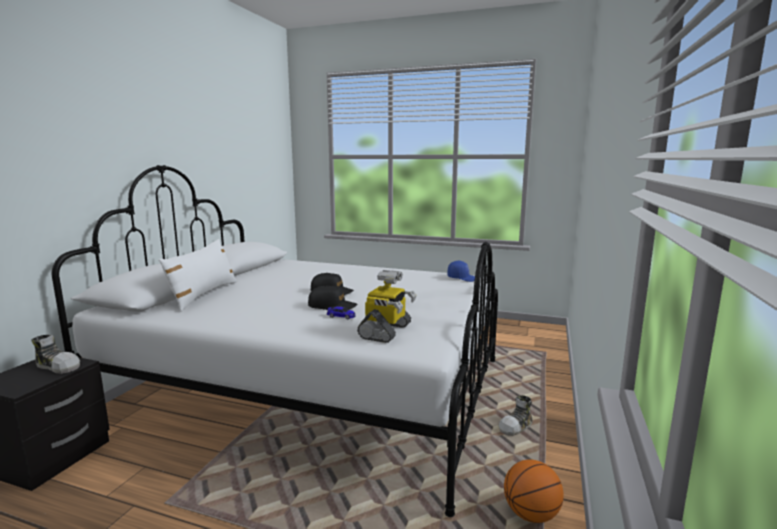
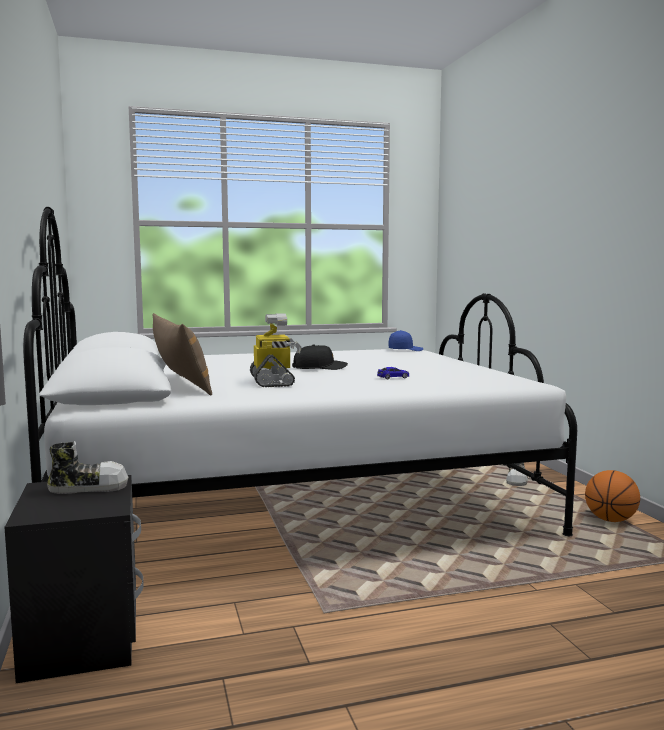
camera: 35 degrees left, 5 degrees down
white pillow [159,239,237,312] -> brown pillow [153,313,212,395]
black cap [308,285,357,310] -> none
toy robot [357,270,417,343] -> toy robot moved to [250,313,302,387]

